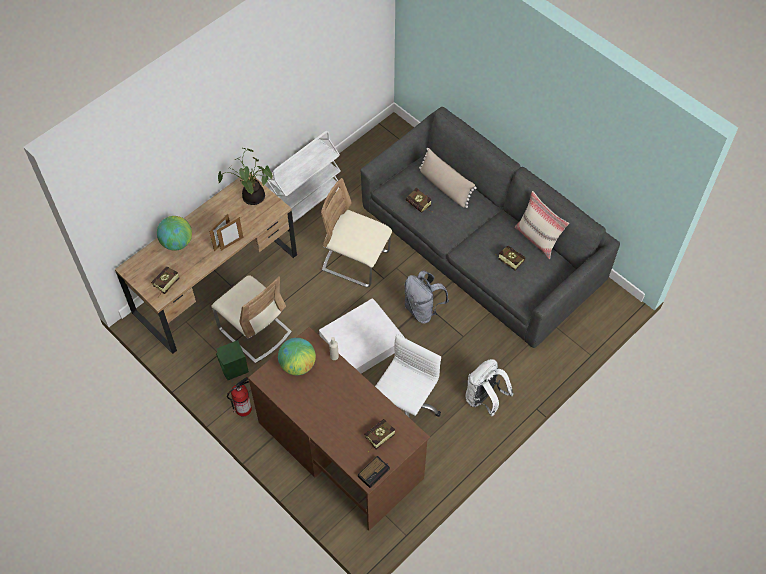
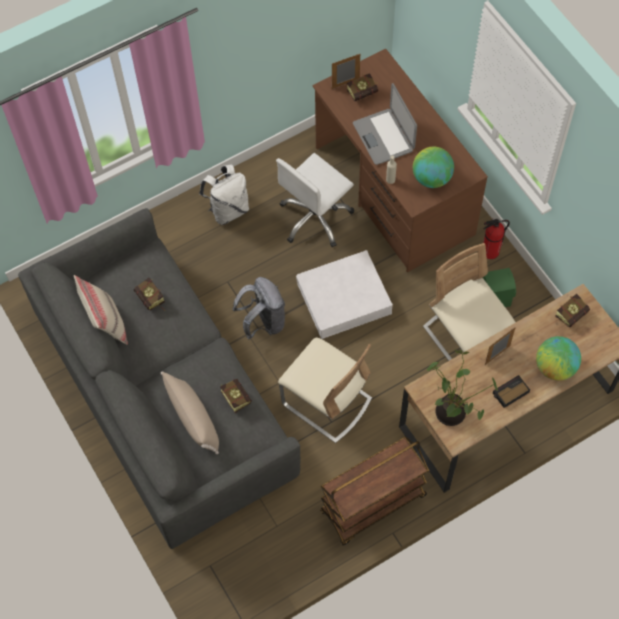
camera: 165 degrees left, 5 degrees up
picture frame [216,217,243,251] -> picture frame moved to [332,54,360,89]
white cart [267,131,341,231] -> brown cart [320,437,429,546]
alarm clock [358,456,390,488] -> alarm clock moved to [493,375,530,408]
none -> laptop [353,83,417,165]

